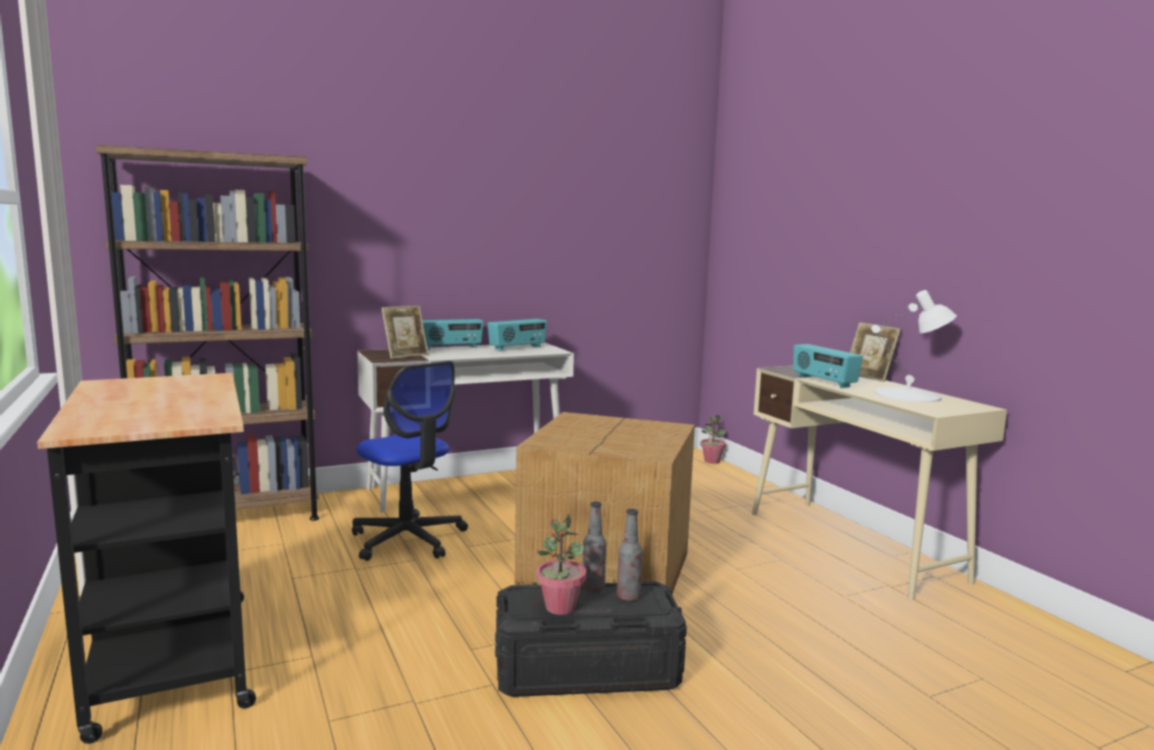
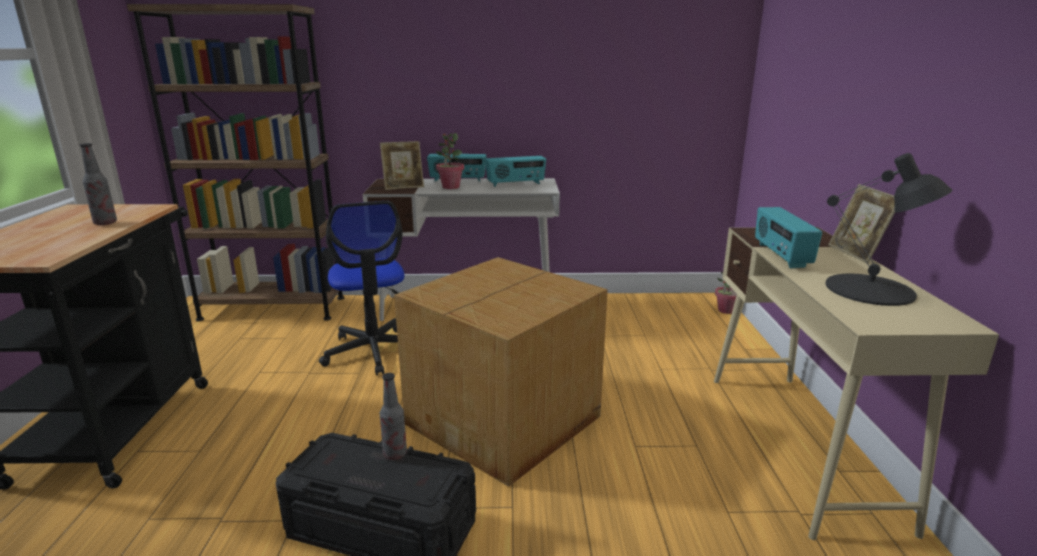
camera: 25 degrees right, 10 degrees up
potted plant [537,513,586,615] -> potted plant moved to [436,133,464,189]
bottle [617,509,642,601] -> bottle moved to [80,143,117,225]
white table lamp [871,290,957,402] -> black table lamp [825,153,953,306]

